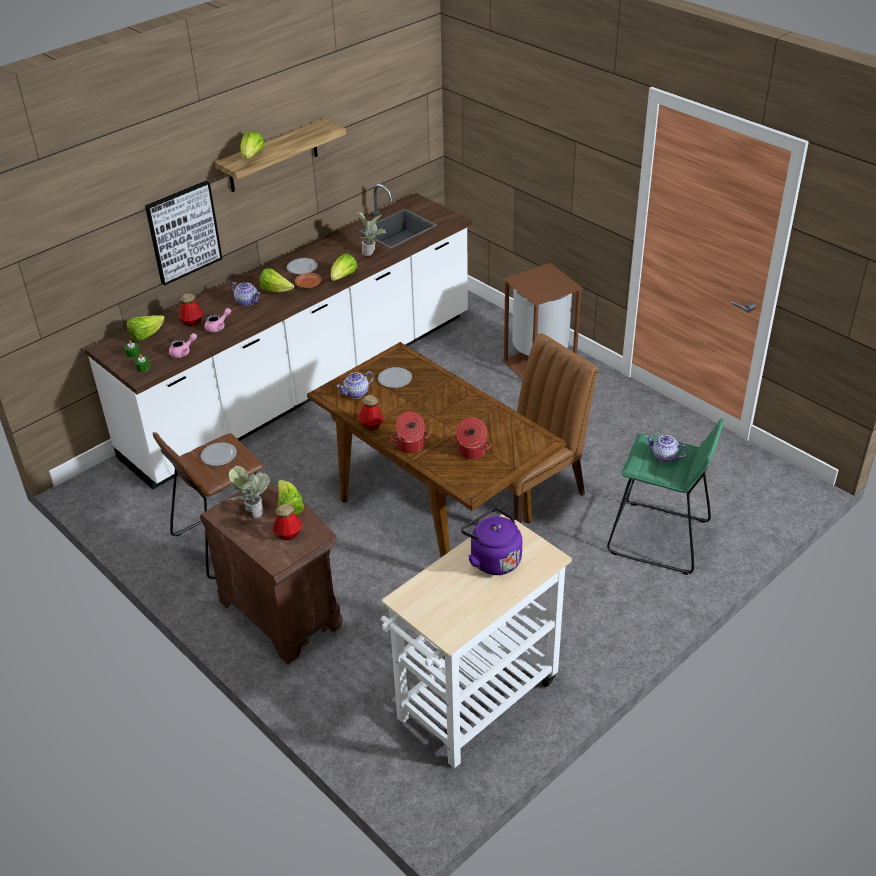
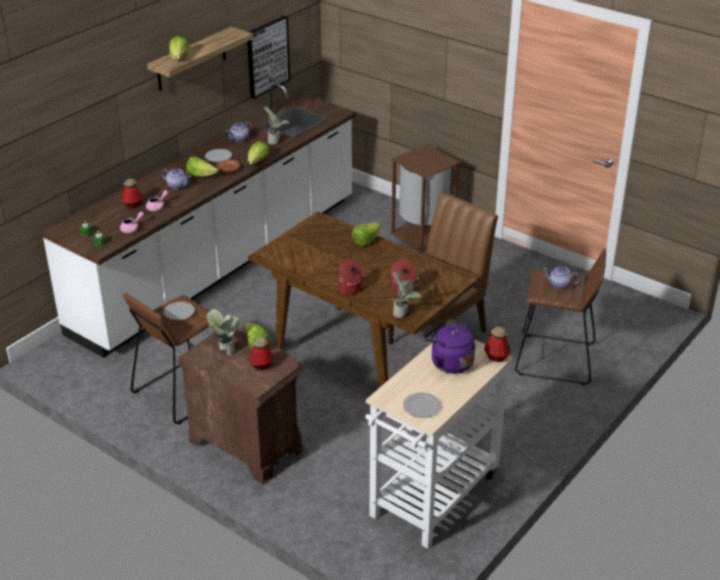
camera: 10 degrees left, 5 degrees down
lettuce [127,315,165,341] -> lettuce moved to [351,223,380,246]
picture [145,181,223,285] -> picture moved to [247,16,290,99]
teapot [337,371,374,399] -> teapot moved to [226,121,252,142]
bottle [358,395,384,430] -> bottle moved to [484,327,511,362]
plate [378,367,412,388] -> plate moved to [403,393,441,418]
green stool [607,418,724,575] -> brown stool [515,248,606,385]
none -> potted plant [391,272,421,318]

